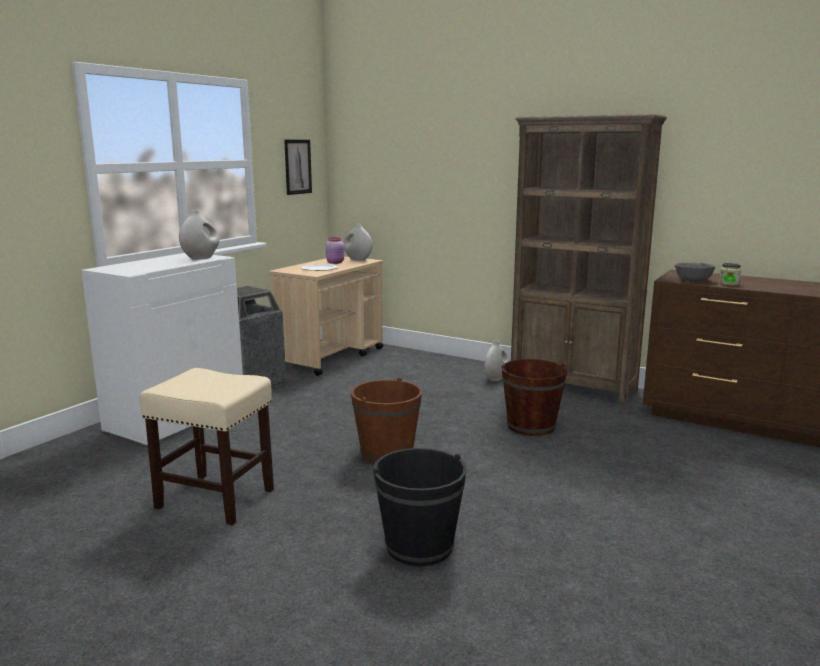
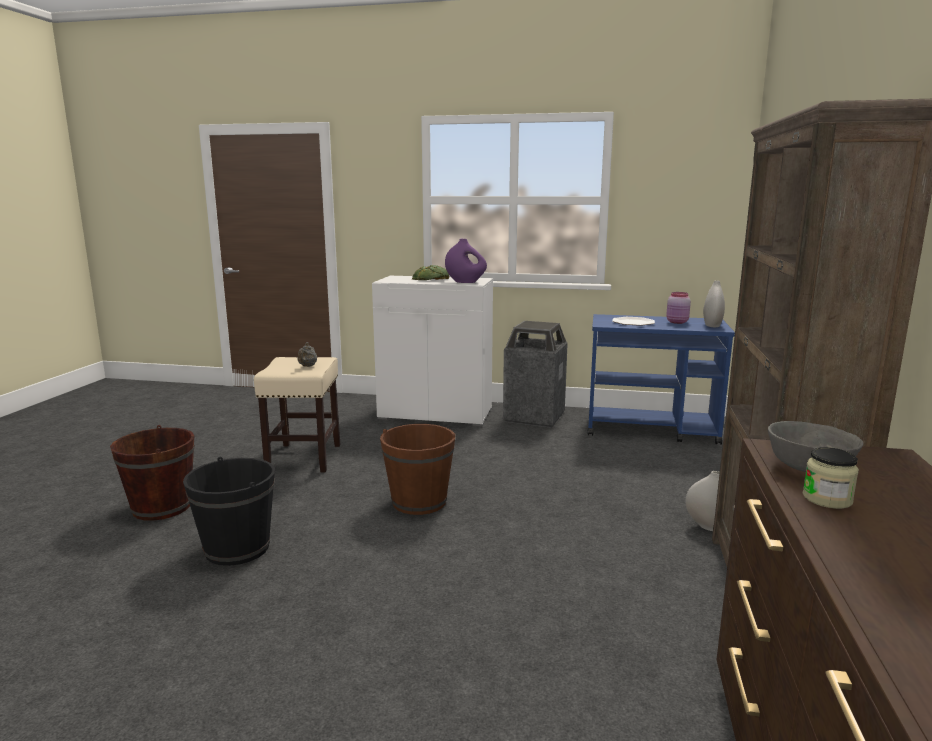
camera: 70 degrees right, 0 degrees up
white vase [179,210,220,260] -> purple vase [445,239,487,283]
beige cart [269,256,383,376] -> blue cart [587,314,735,445]
picture [284,139,312,195] -> none
brown bucket [501,359,567,436] -> brown bucket moved to [110,425,194,521]
none -> grey teapot [298,342,317,367]
none -> bread [412,265,449,280]

